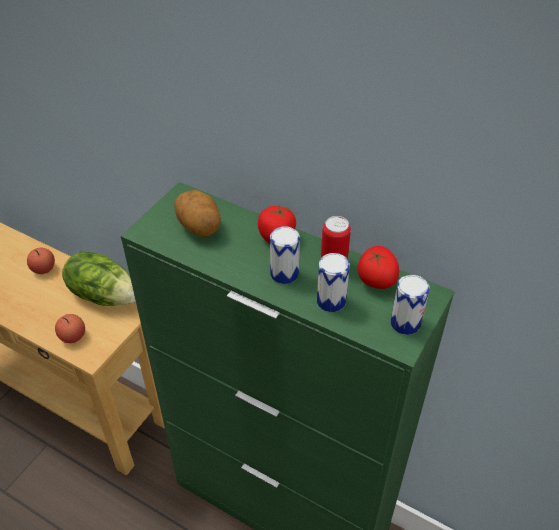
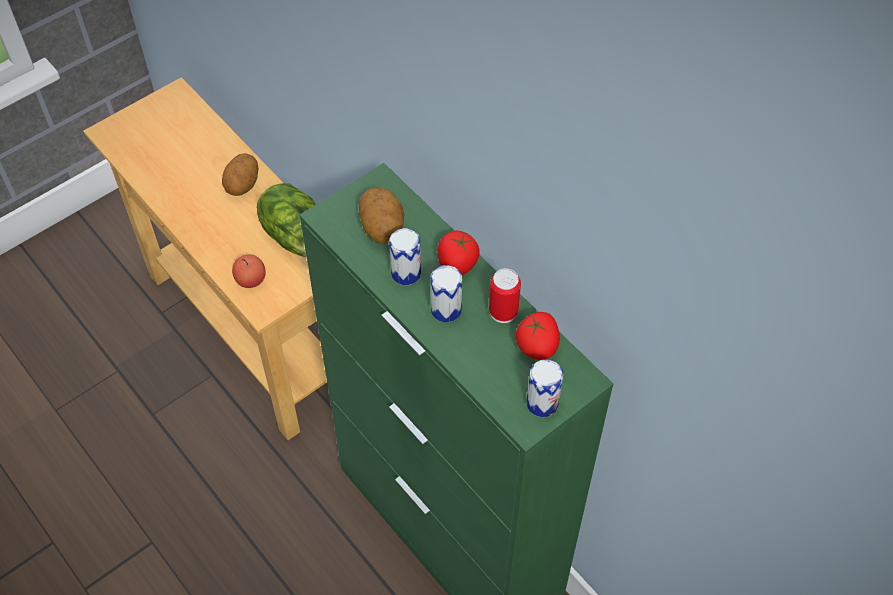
camera: 20 degrees right, 10 degrees up
apple [27,248,55,274] -> potato [222,153,258,196]
can [317,253,350,312] -> can moved to [389,228,421,285]

